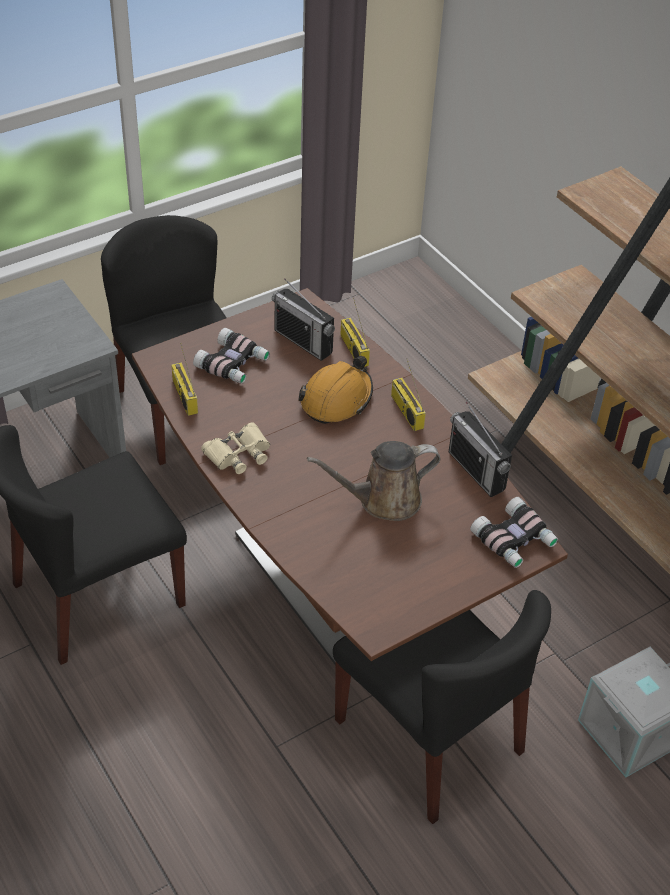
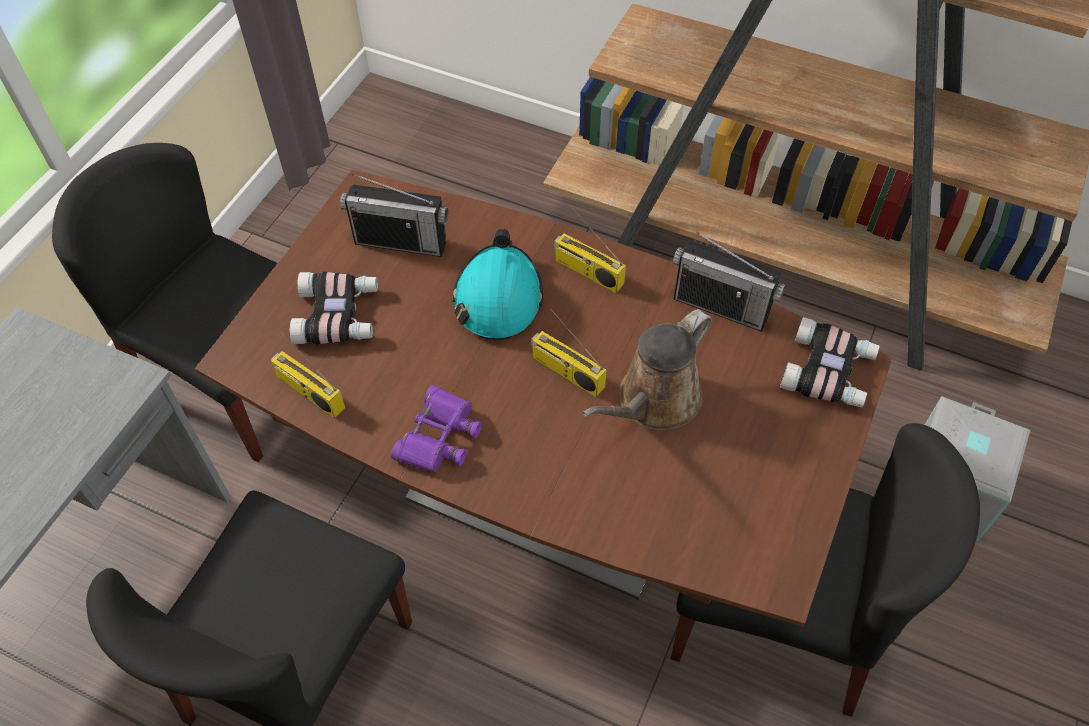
camera: 30 degrees left, 10 degrees up
beige binoculars [201,422,270,474] -> purple binoculars [391,385,482,473]
orange hard hat [298,356,373,424] -> turquoise hard hat [452,228,544,340]
radio [340,298,370,367] -> radio moved to [531,309,607,397]

